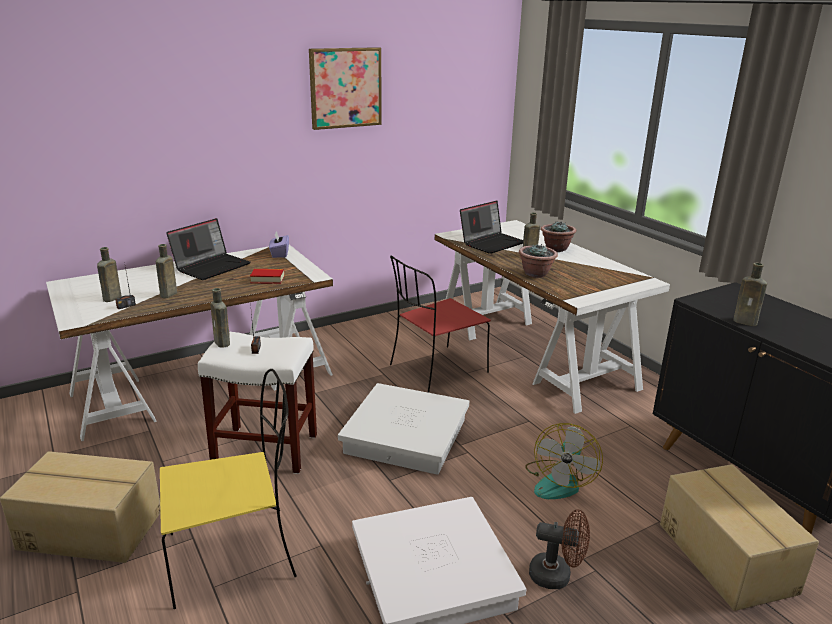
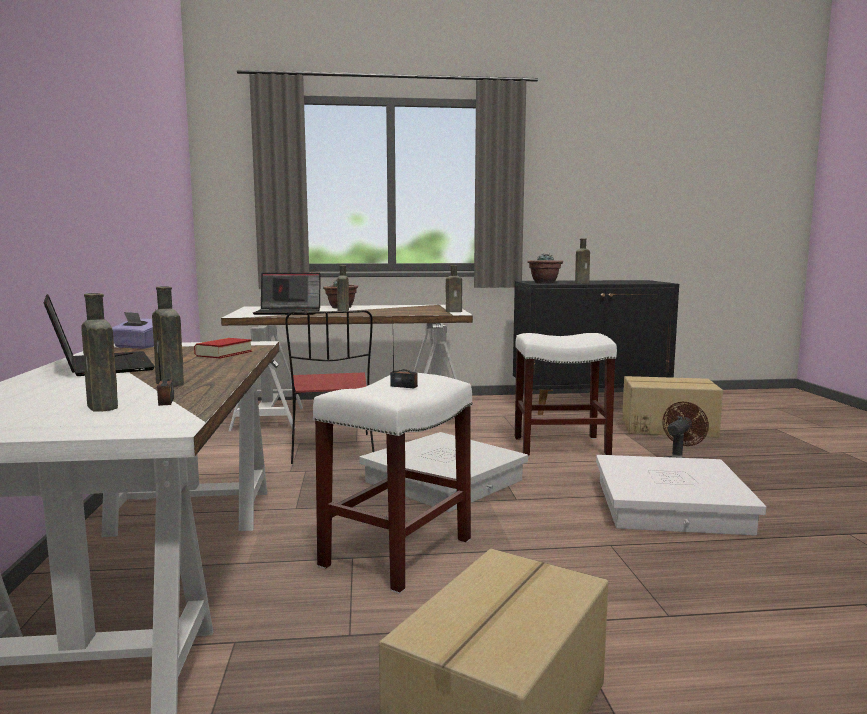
camera: 65 degrees left, 15 degrees down
yellow chair [160,369,297,609] -> none
brown bottle [210,288,230,348] -> brown bottle moved to [446,265,462,312]
picture [309,47,382,130] -> none
laptop [460,201,523,254] -> laptop turned 105 degrees clockwise [253,273,320,315]
potted plant [519,244,558,278] -> potted plant moved to [527,254,563,283]
fan [525,423,603,499] -> white stool [515,333,617,457]

